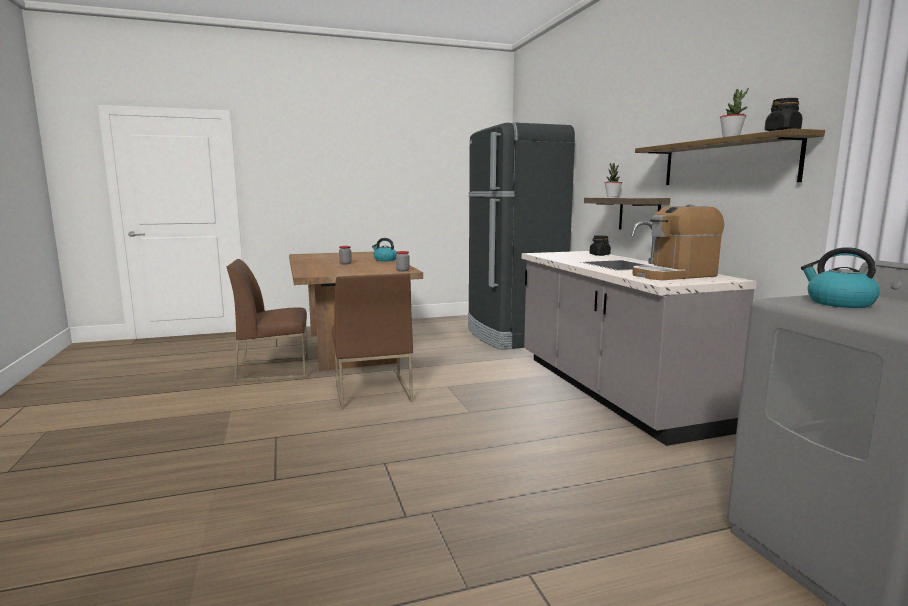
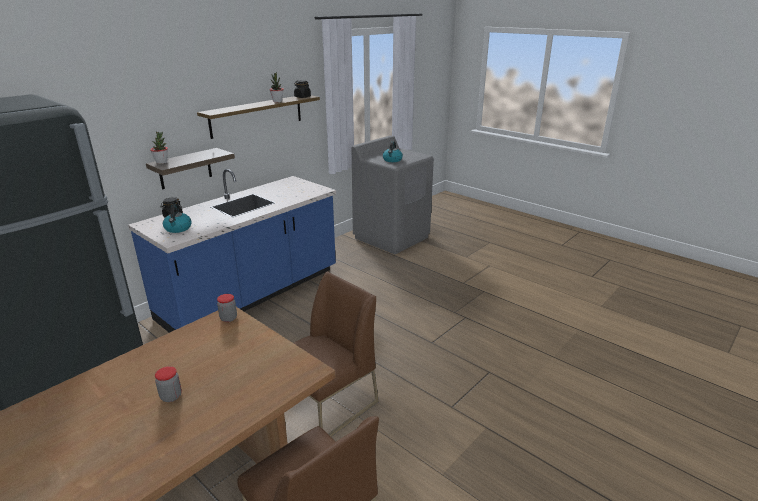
camera: 120 degrees left, 15 degrees up
kettle [372,238,397,261] -> kettle moved to [163,204,192,233]
grey counter [522,222,757,446] -> blue counter [128,169,336,333]
coffee machine [632,205,724,280] -> none

